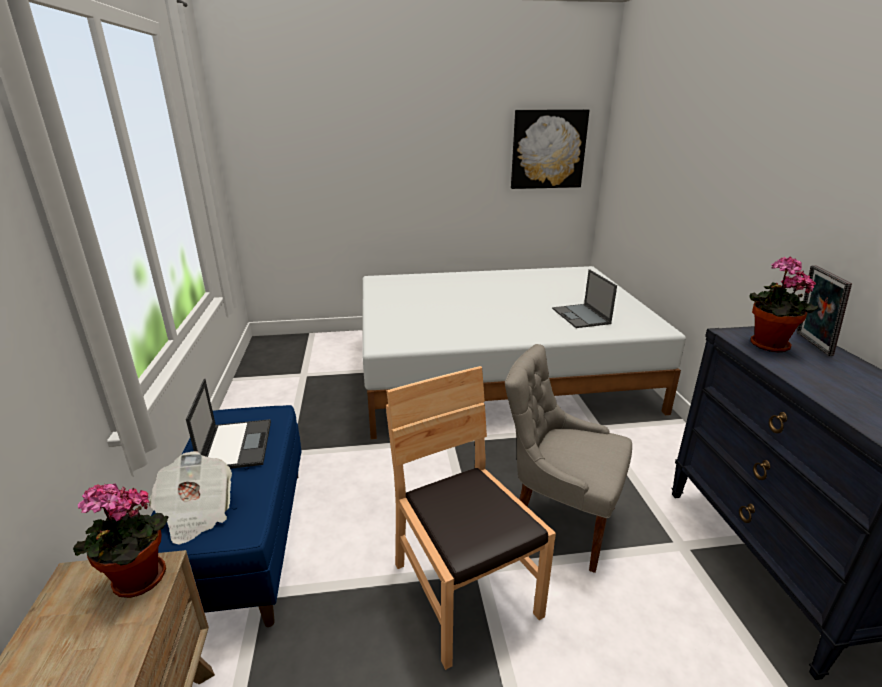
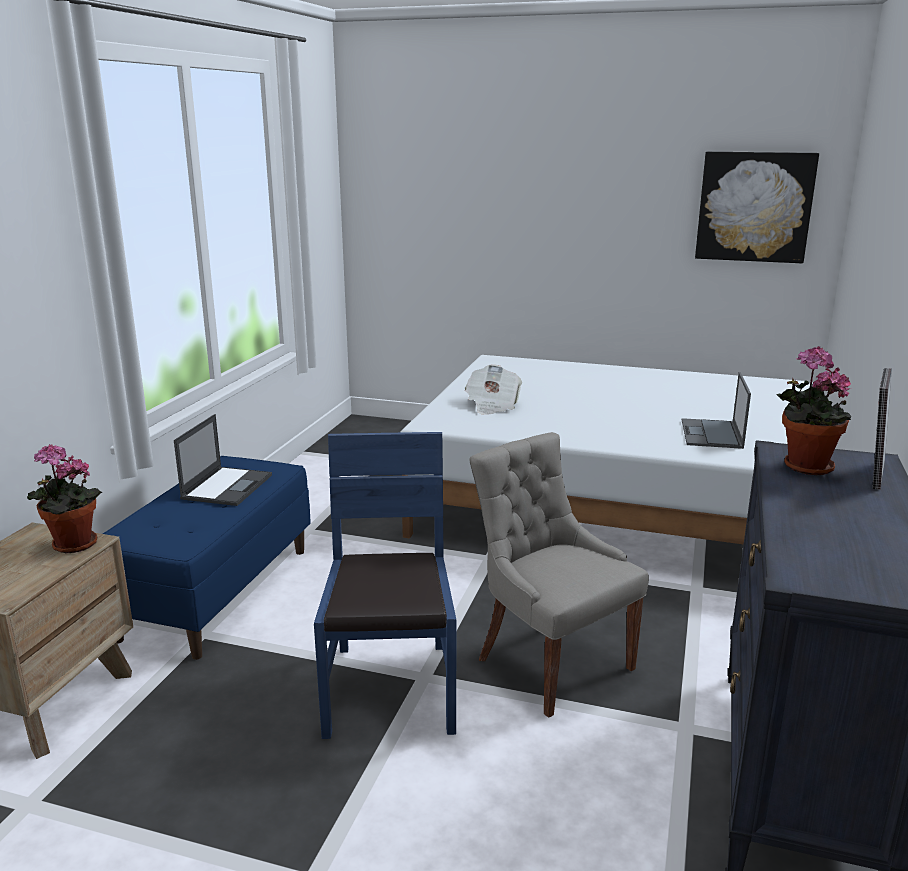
camera: 25 degrees right, 5 degrees down
newspaper [149,451,232,545] -> newspaper moved to [465,364,522,415]
brown chair [386,366,556,670] -> blue chair [314,432,456,739]

